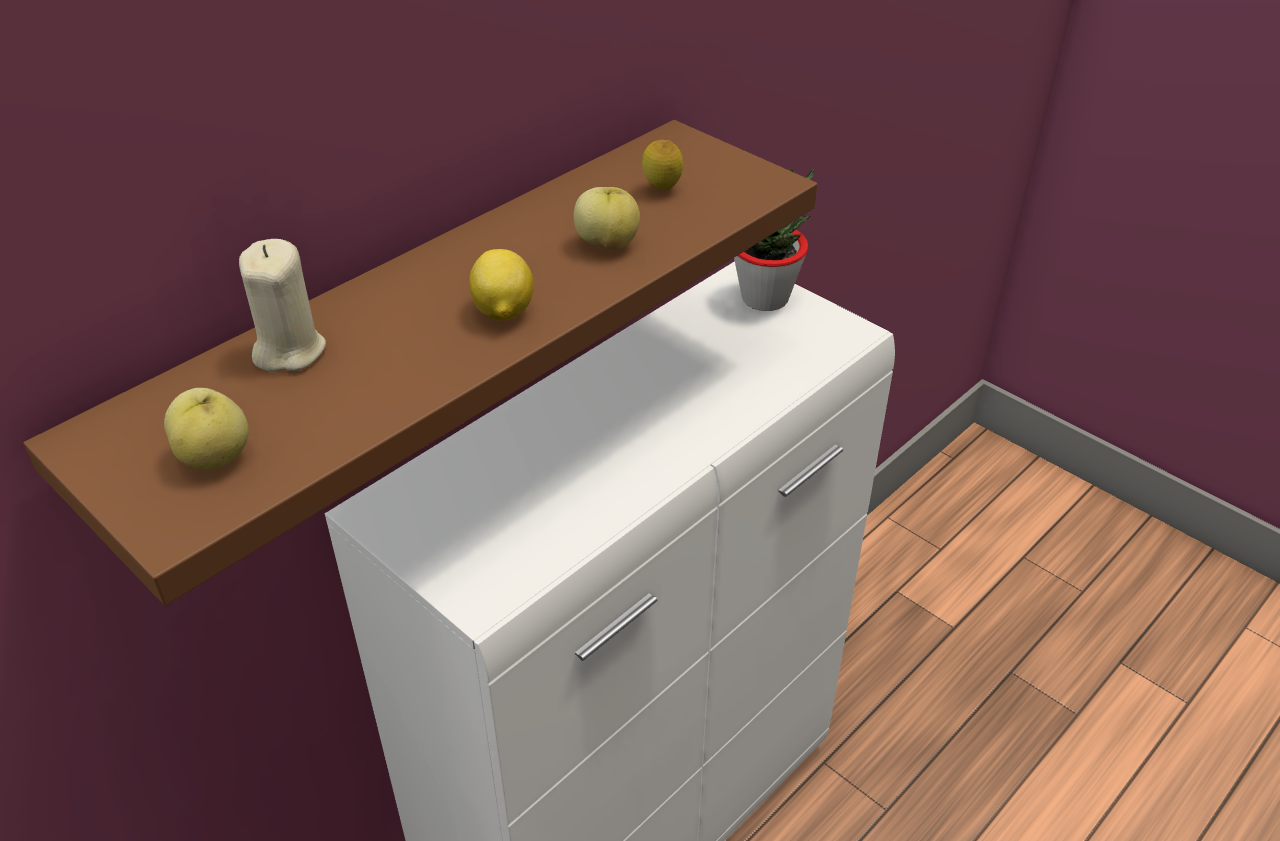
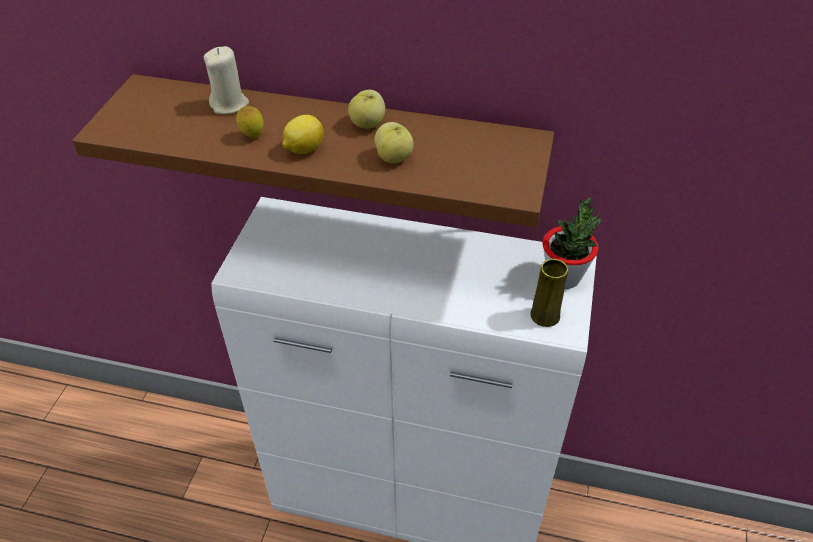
camera: 60 degrees right, 5 degrees up
apple [164,388,249,470] -> apple moved to [348,90,385,129]
lemon [642,140,683,191] -> lemon moved to [236,106,264,138]
none -> yellow vase [530,259,568,327]

